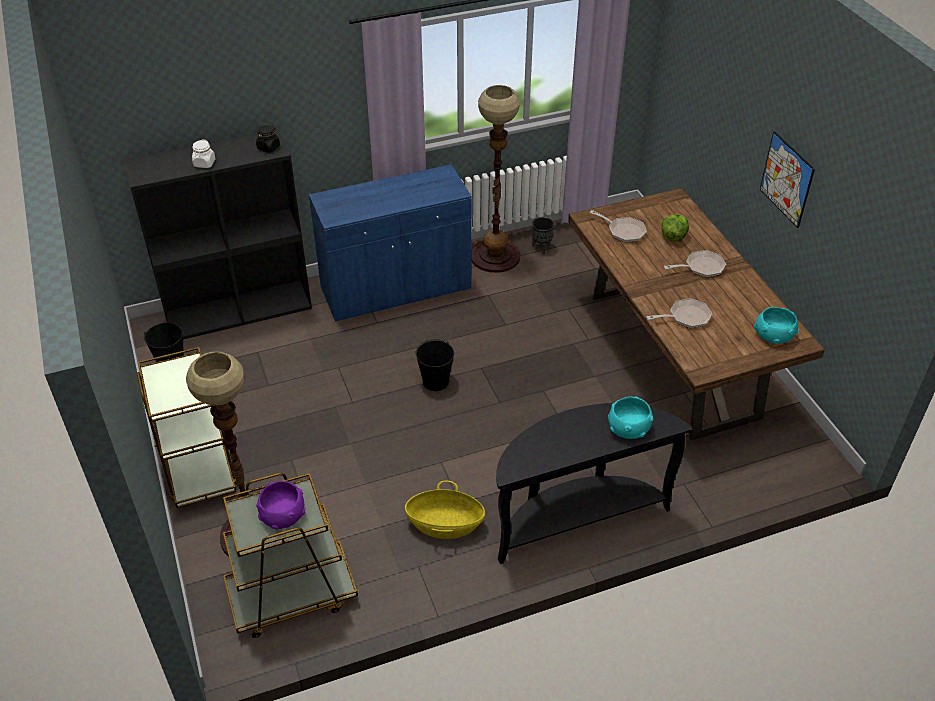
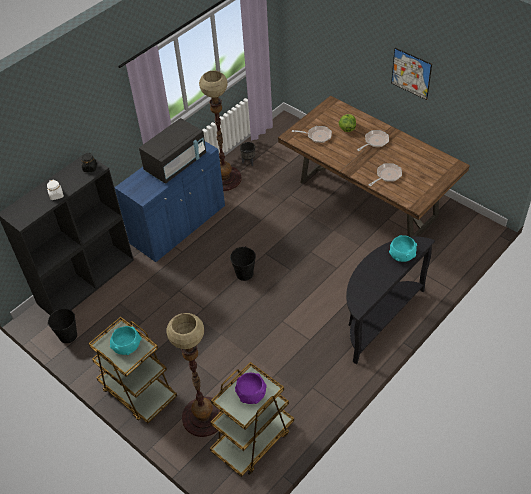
camera: 25 degrees left, 5 degrees up
basket [405,481,485,539] -> none
turquoise bowl [754,307,799,344] -> turquoise bowl moved to [110,326,141,355]
none -> black microwave [139,118,206,184]

